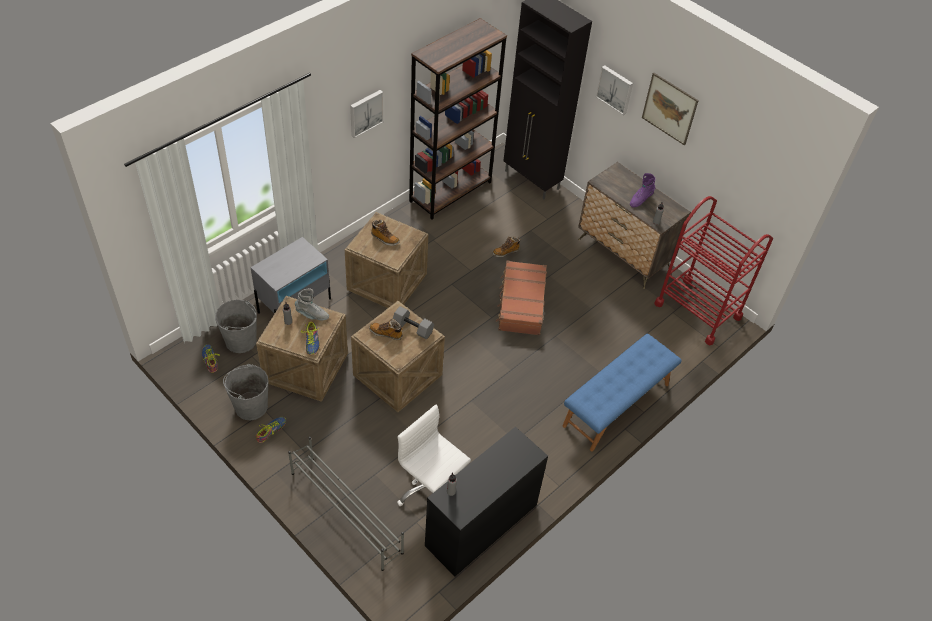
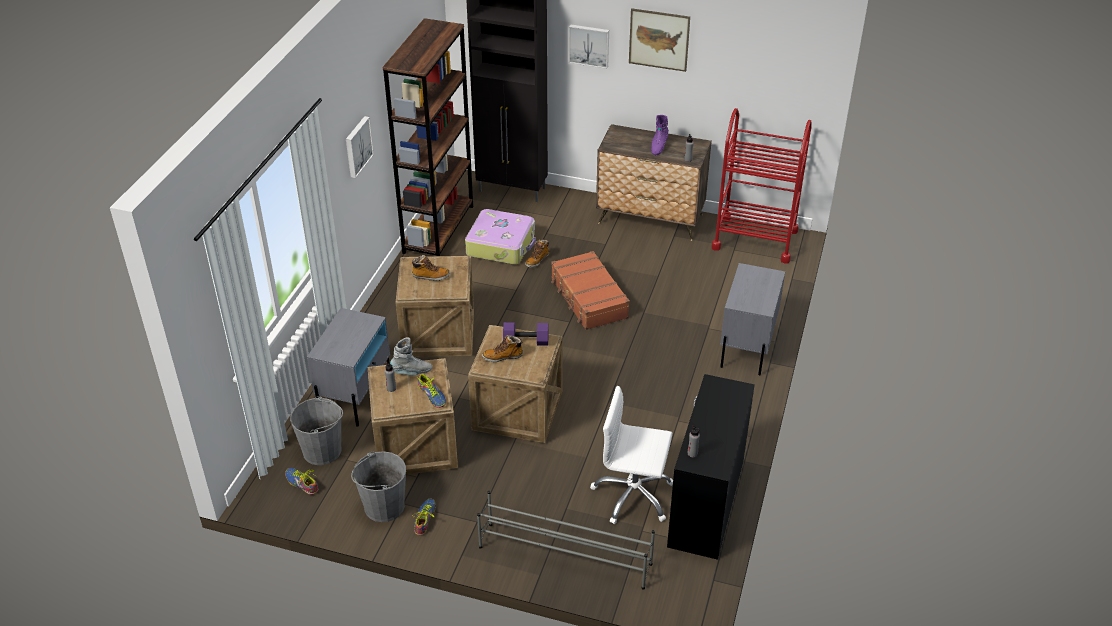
camera: 25 degrees left, 10 degrees down
grey dumbbell [393,306,434,339] -> purple dumbbell [503,322,549,346]
blue bench [562,334,682,451] -> grey nightstand [720,263,785,376]
none -> suitcase [465,209,536,265]

